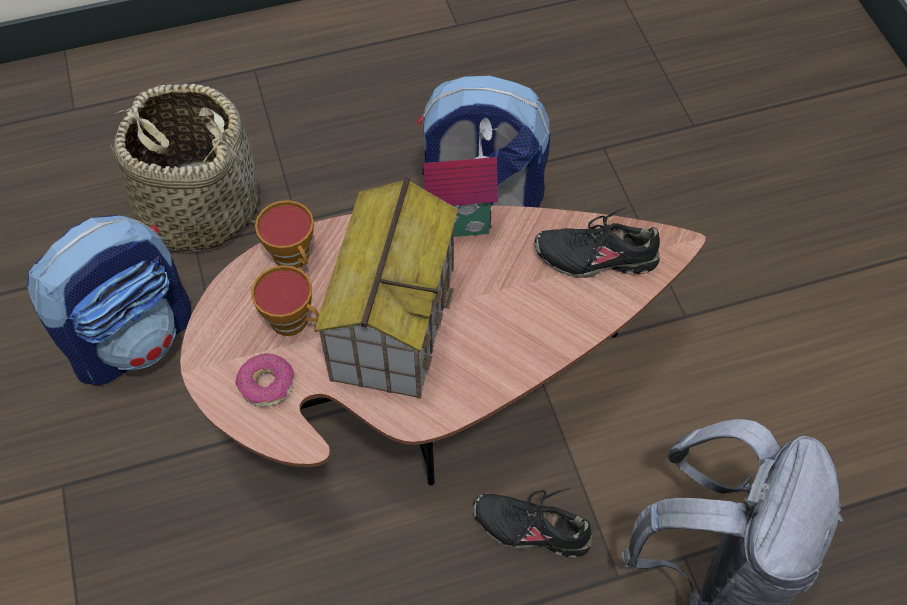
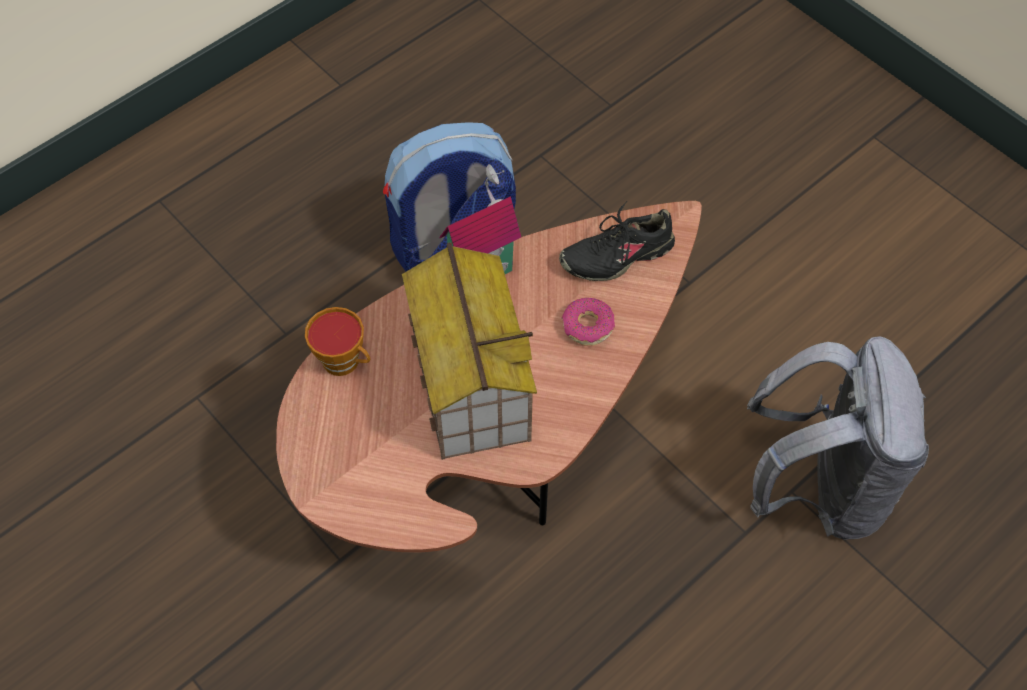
camera: 25 degrees left, 0 degrees up
backpack [27,215,191,385] -> none
basket [108,84,259,253] -> none
donut [235,353,295,407] -> donut moved to [562,297,615,346]
cup [251,265,319,336] -> none
black shoe [473,488,593,557] -> none

